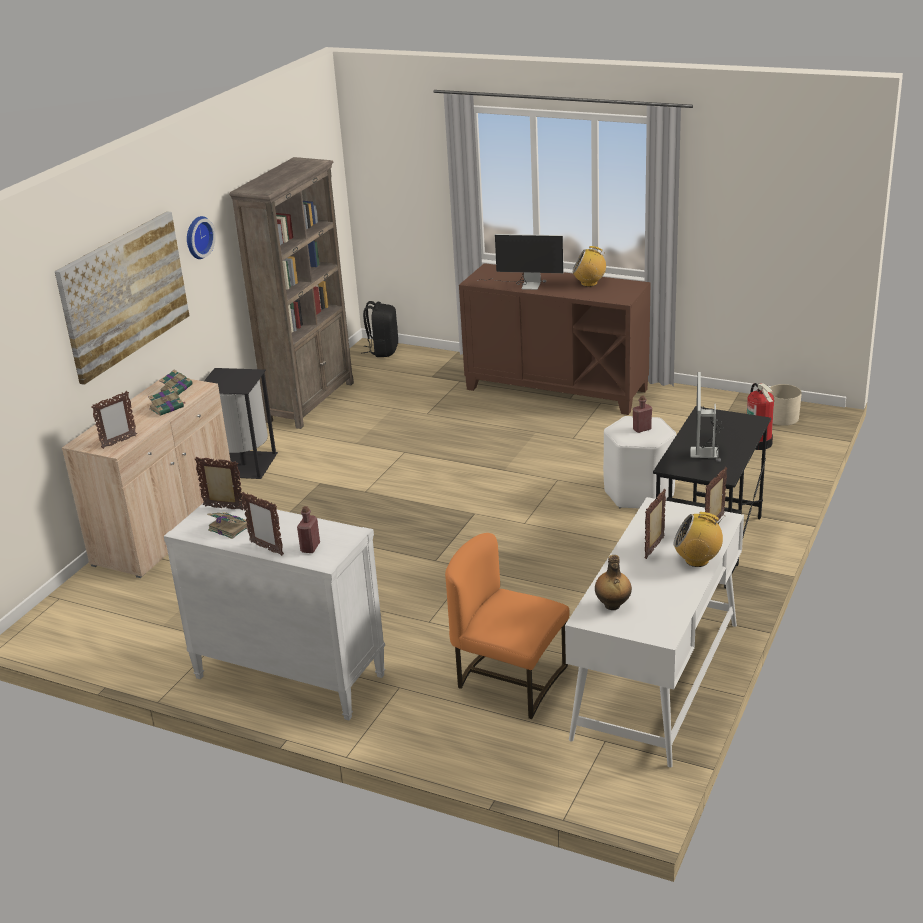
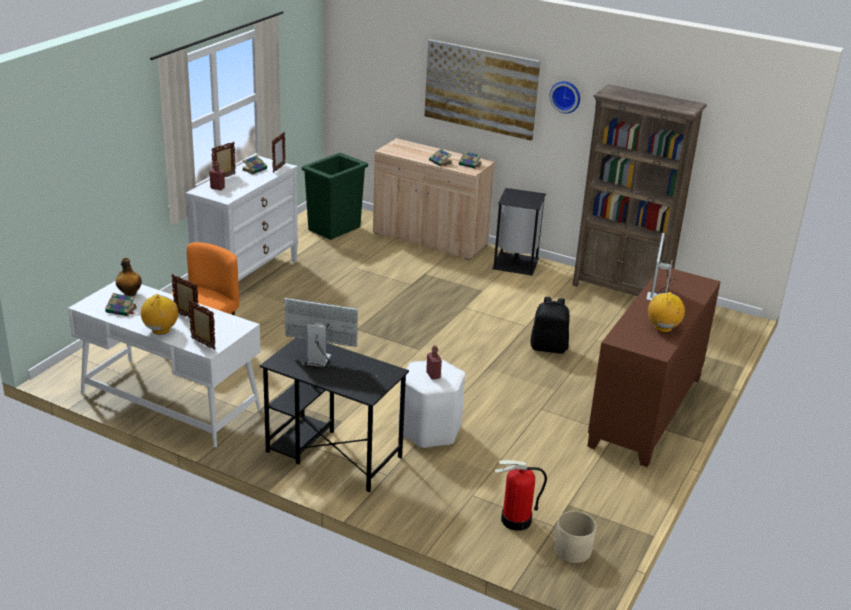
camera: 90 degrees right, 0 degrees up
picture frame [91,391,137,449] -> none
black backpack [361,301,398,357] -> black backpack moved to [530,297,570,354]
none -> book [105,293,137,316]
none -> green trash can [302,153,368,240]

